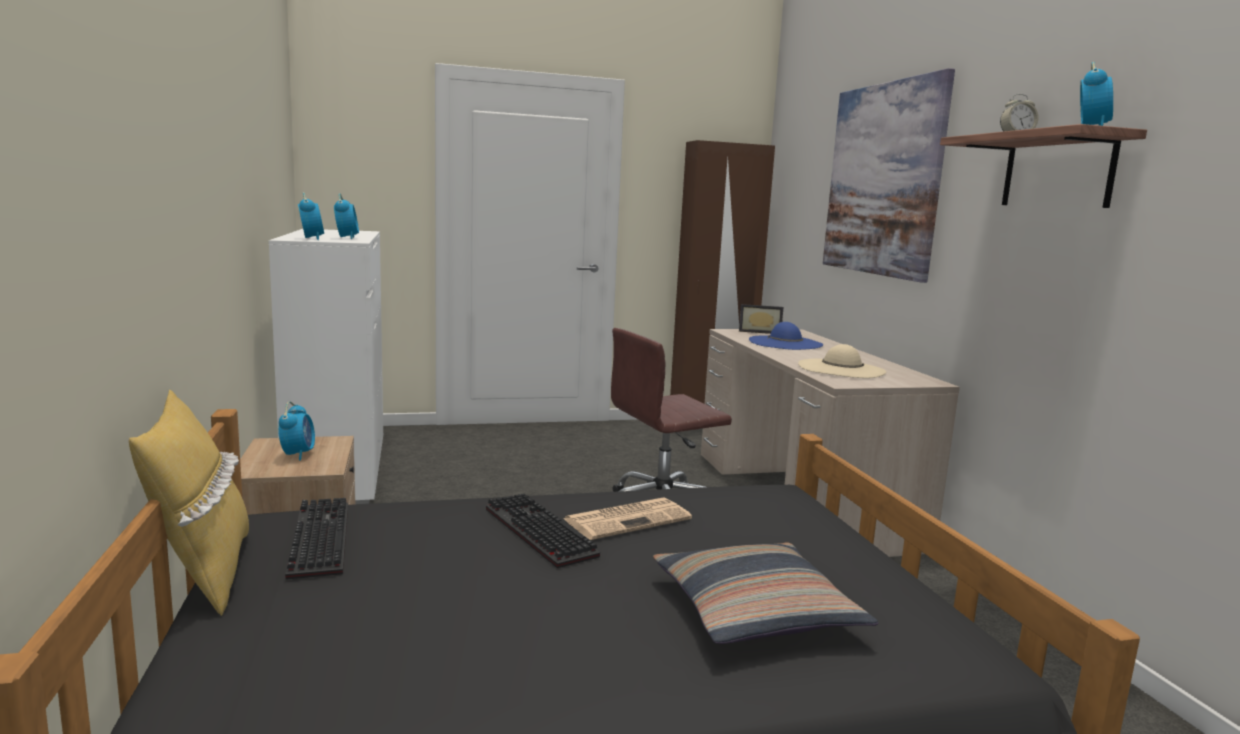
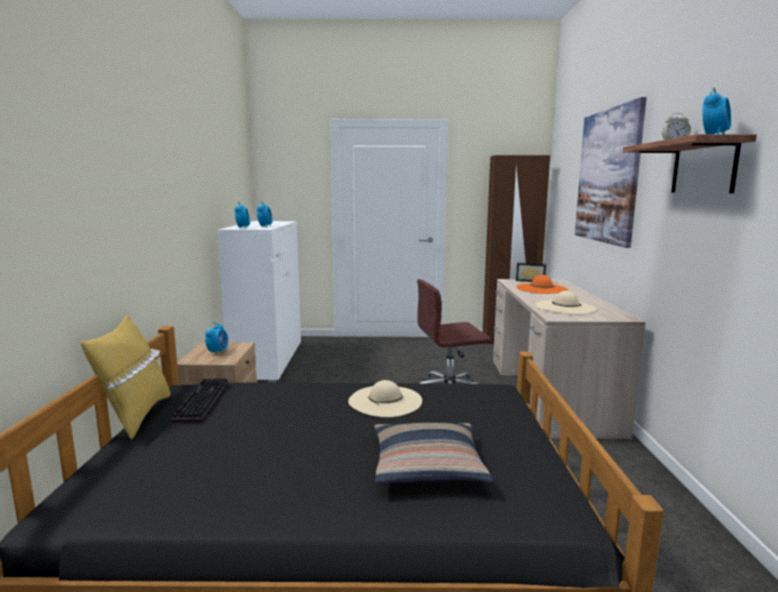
camera: 15 degrees right, 0 degrees up
keyboard [486,493,600,568] -> none
newspaper [563,497,692,540] -> beige hat [348,380,422,417]
blue hat [749,322,823,350] -> orange hat [517,275,568,294]

